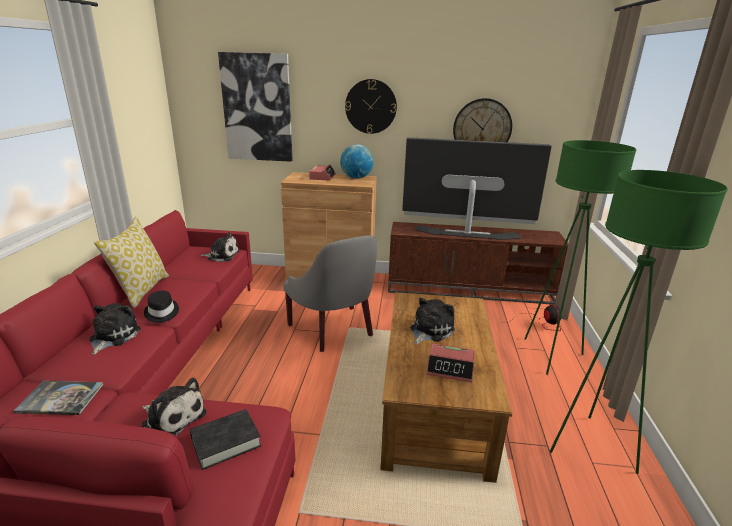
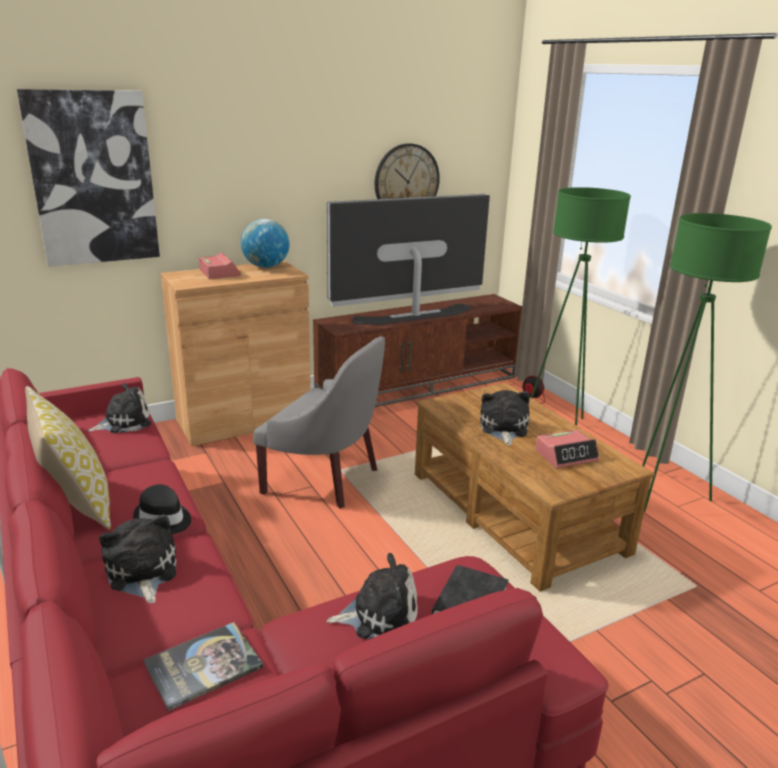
camera: 35 degrees left, 0 degrees up
wall clock [345,79,397,134] -> none

